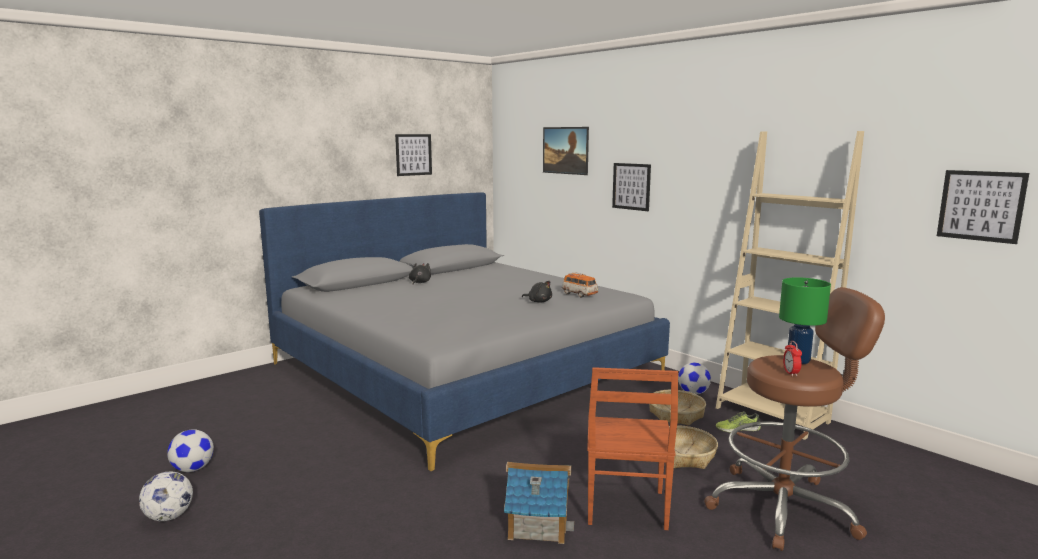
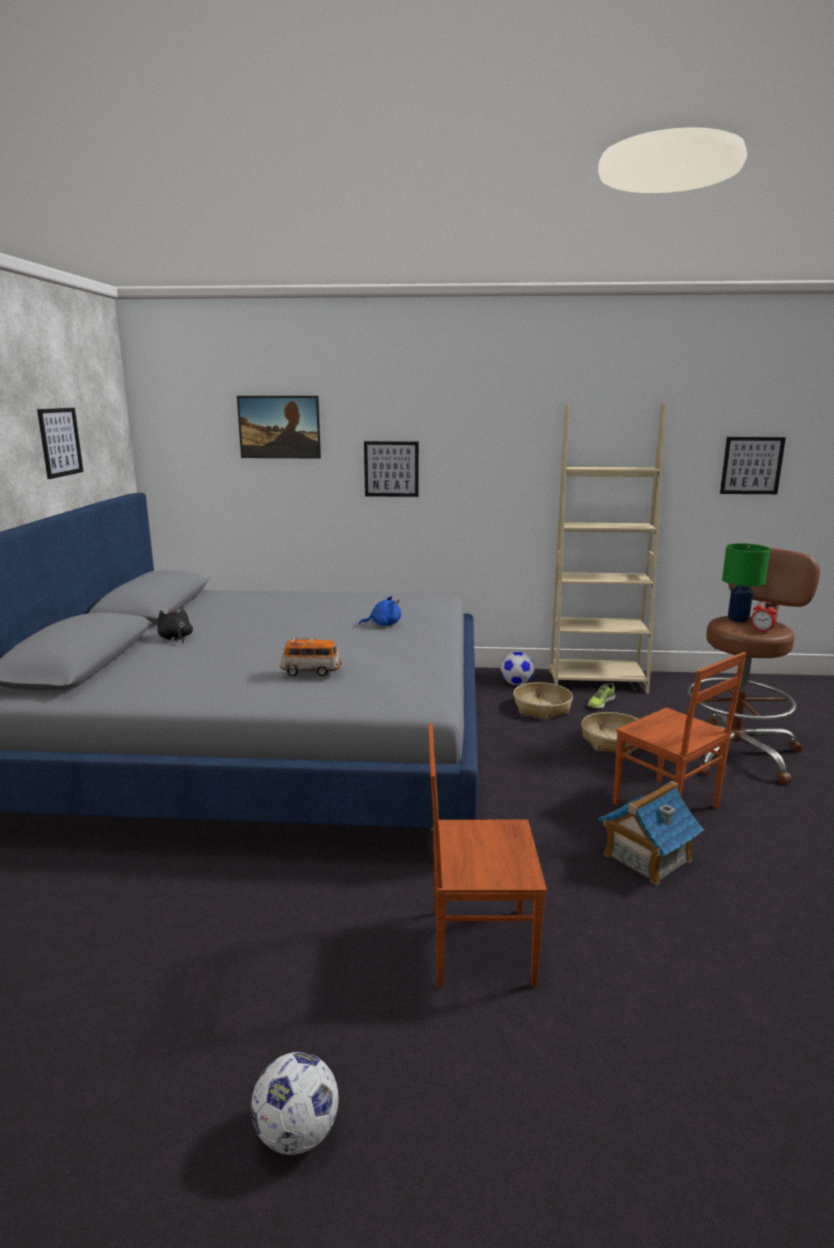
camera: 45 degrees left, 5 degrees up
football [167,429,214,472] -> none
black plush toy [522,281,552,303] -> blue plush toy [359,596,401,626]
toy car [562,272,598,298] -> toy car moved to [280,638,341,676]
none -> brown chair [428,723,547,987]

